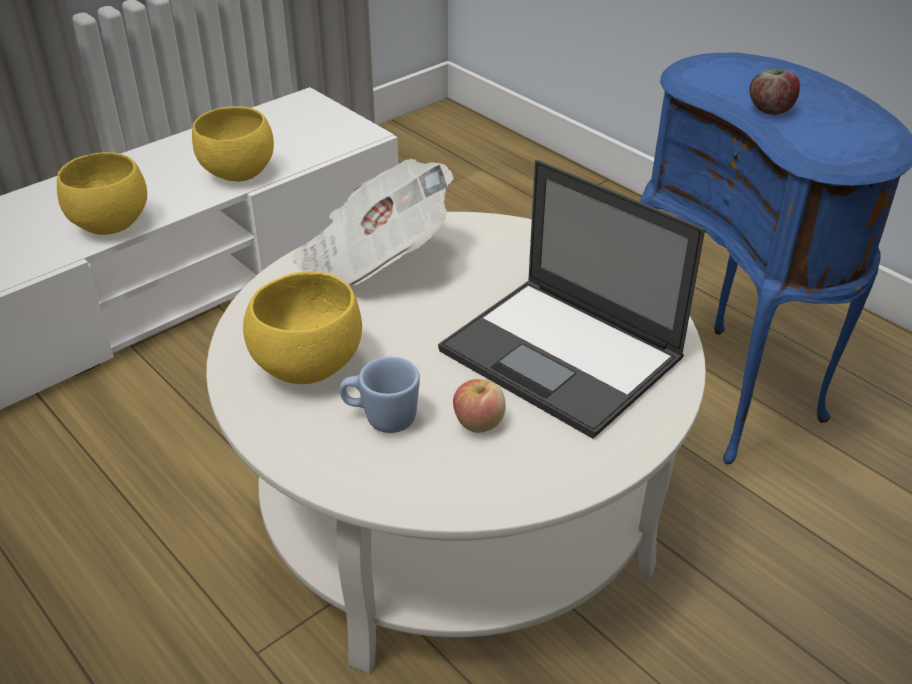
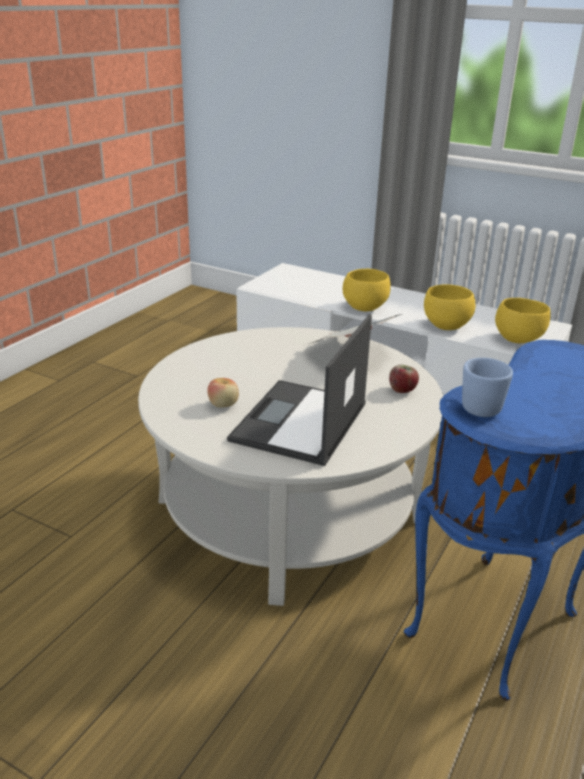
camera: 70 degrees right, 10 degrees down
yellow bowl [243,271,362,384] -> yellow bowl moved to [495,298,551,343]
blue mug [340,357,420,433] -> blue mug moved to [462,358,513,417]
apple [750,69,800,115] -> apple moved to [389,364,419,393]

